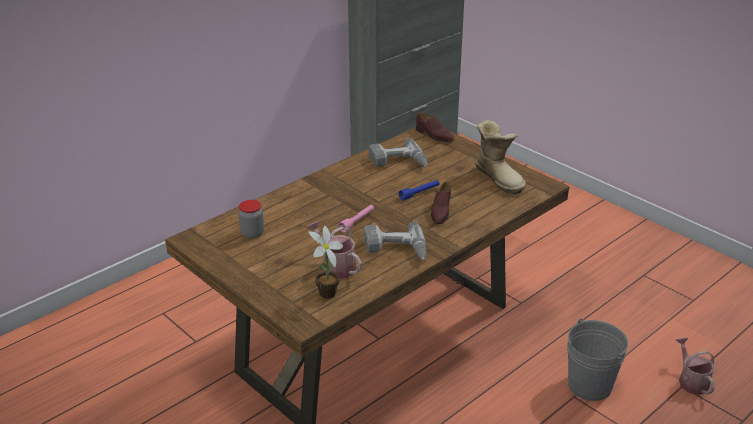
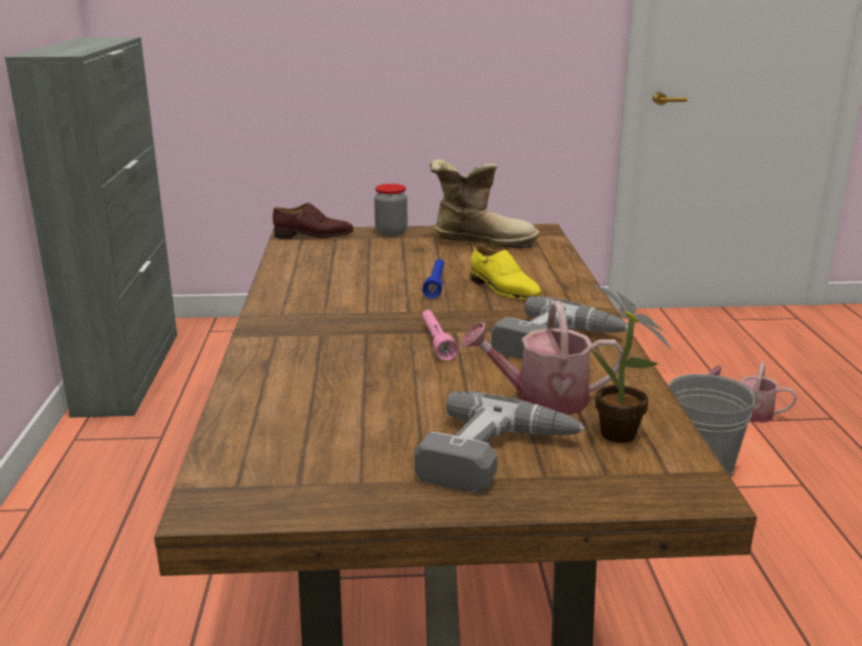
camera: 50 degrees left, 10 degrees down
jar [239,200,264,239] -> jar moved to [374,184,407,236]
power drill [369,138,427,167] -> power drill moved to [415,391,585,493]
brown shoe [431,182,451,224] -> yellow shoe [470,245,541,299]

